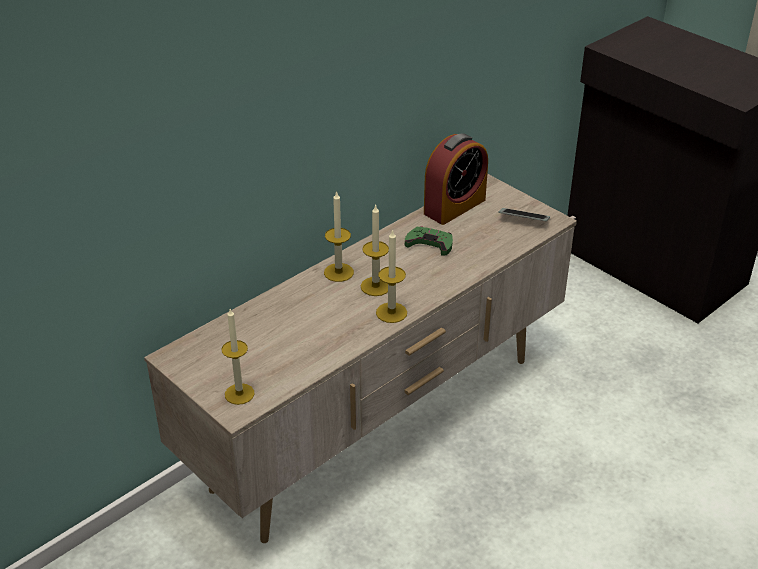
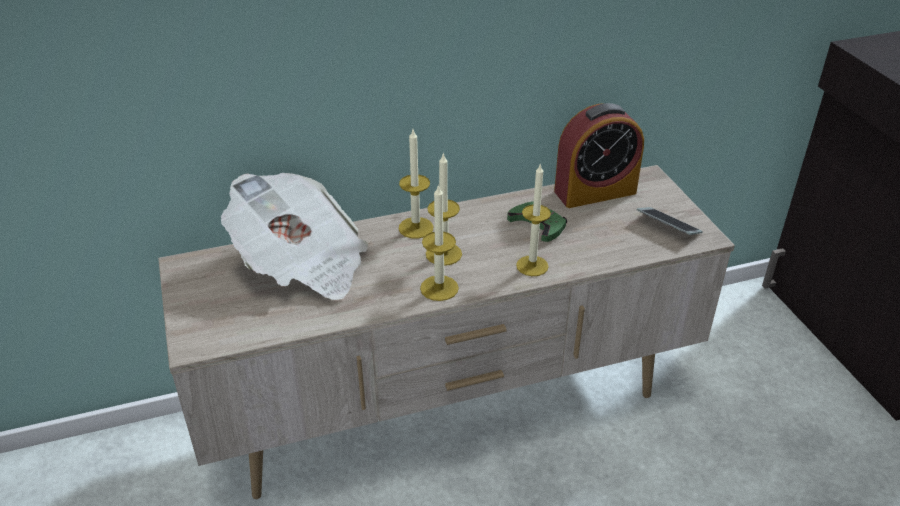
camera: 25 degrees right, 0 degrees up
candle [222,309,255,405] -> candle moved to [516,163,551,276]
none -> newspaper [221,173,368,300]

